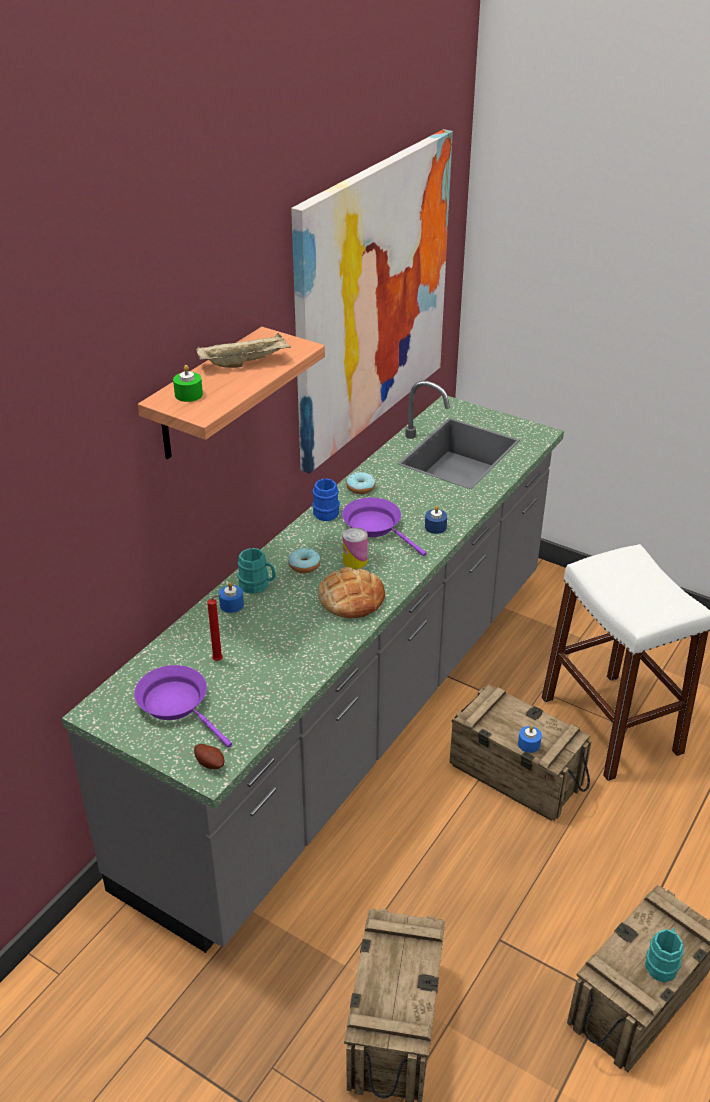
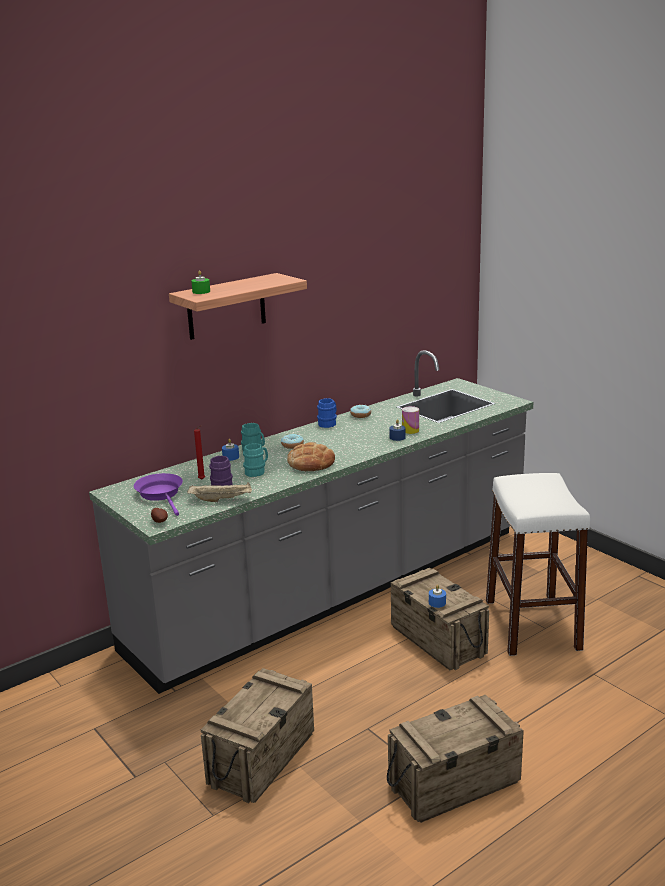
camera: 20 degrees right, 15 degrees down
beige tray [196,333,291,368] -> beige tray moved to [187,482,252,502]
picture [291,129,453,473] -> none
purple frying pan [342,498,427,556] -> none
can [343,527,368,569] -> can moved to [402,406,419,434]
turquoise mug [645,928,684,983] -> turquoise mug moved to [243,443,268,477]
none -> purple mug [209,456,233,486]

